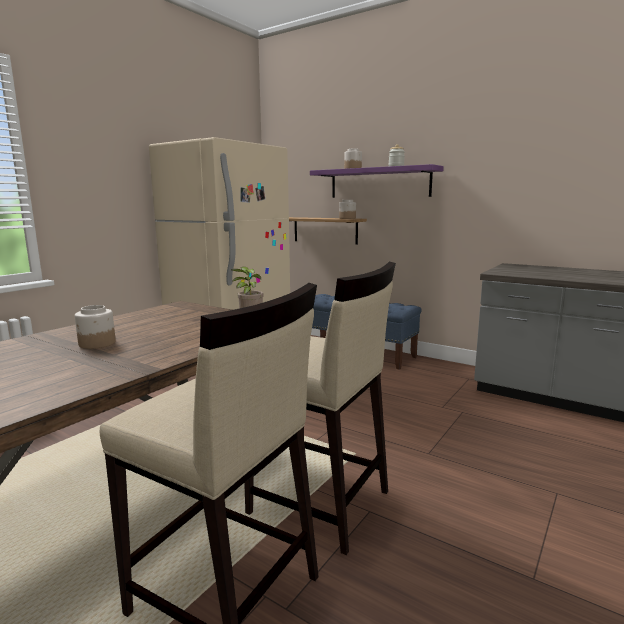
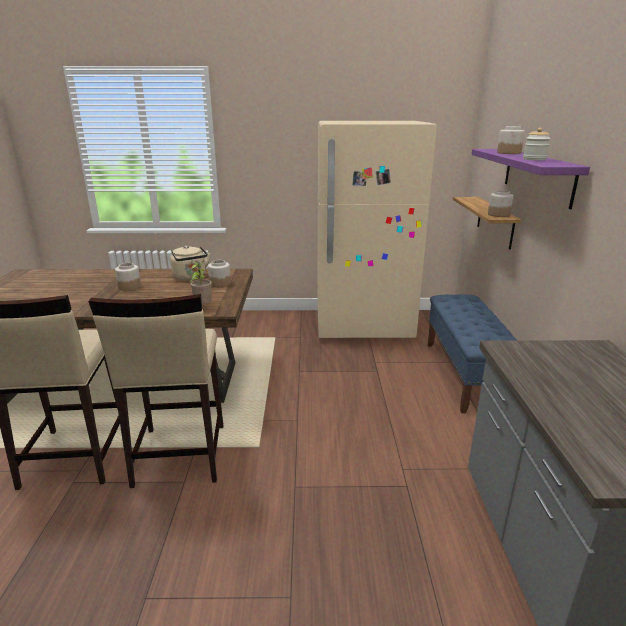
camera: 55 degrees right, 10 degrees up
none -> beige kettle [170,246,210,280]
none -> jar [208,260,231,287]

